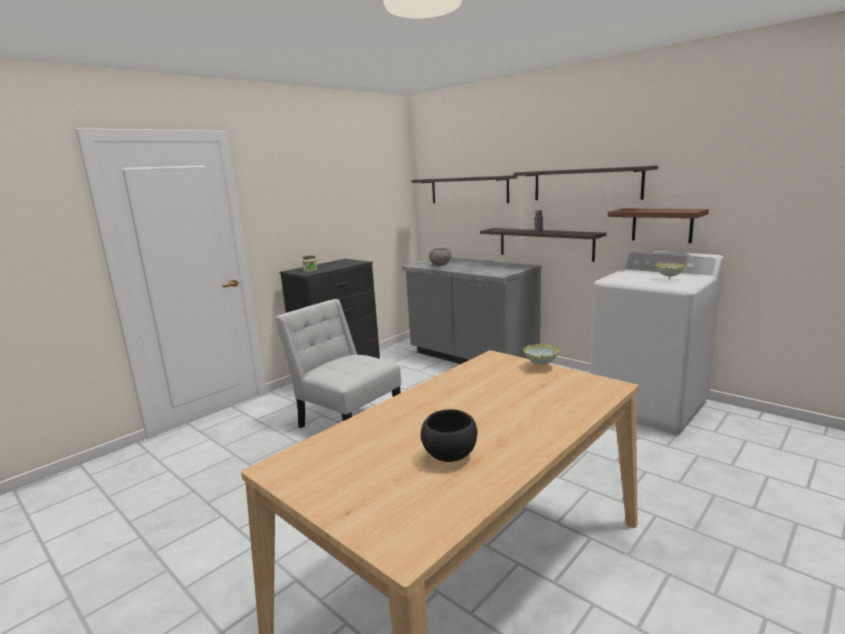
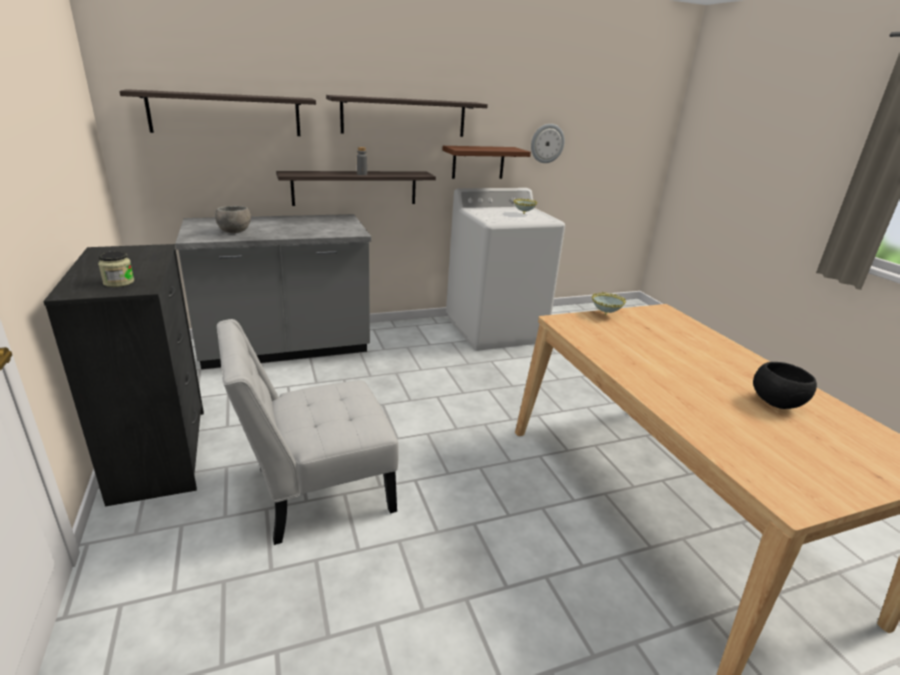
camera: 65 degrees left, 10 degrees up
none -> wall clock [531,124,565,163]

